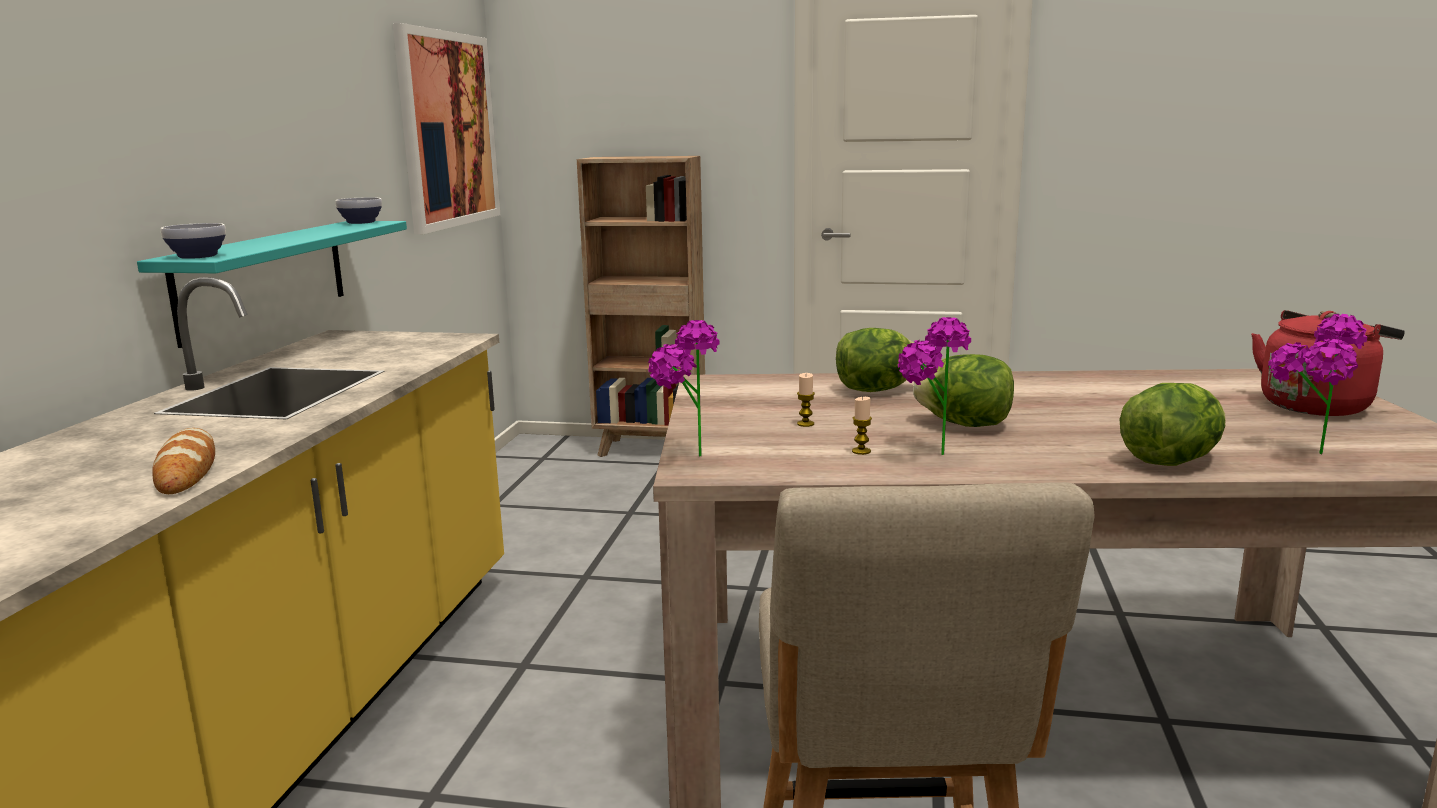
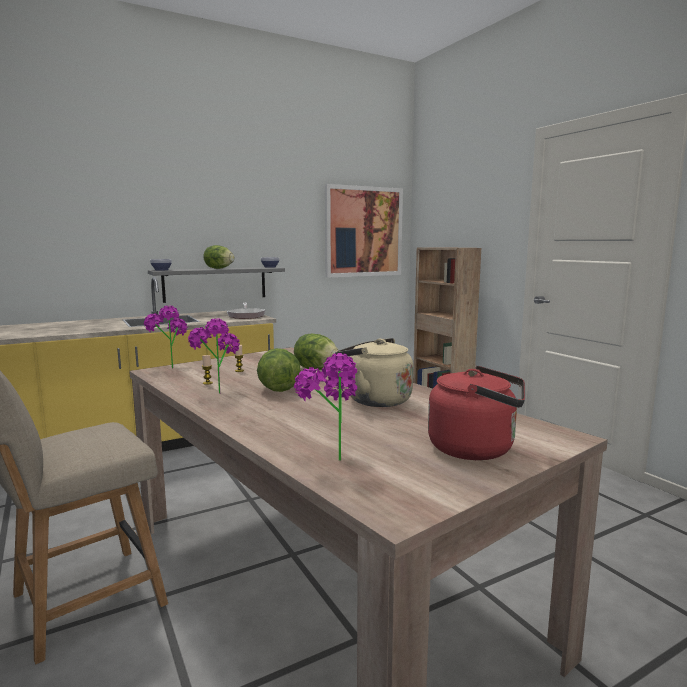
camera: 50 degrees right, 5 degrees down
turquoise shelf [137,221,407,348] -> grey shelf [148,267,285,303]
bread [152,428,215,494] -> none
lettuce [1119,383,1226,466] -> lettuce moved to [204,245,235,269]
none -> frying pan [226,303,266,319]
none -> beige kettle [335,338,413,407]

